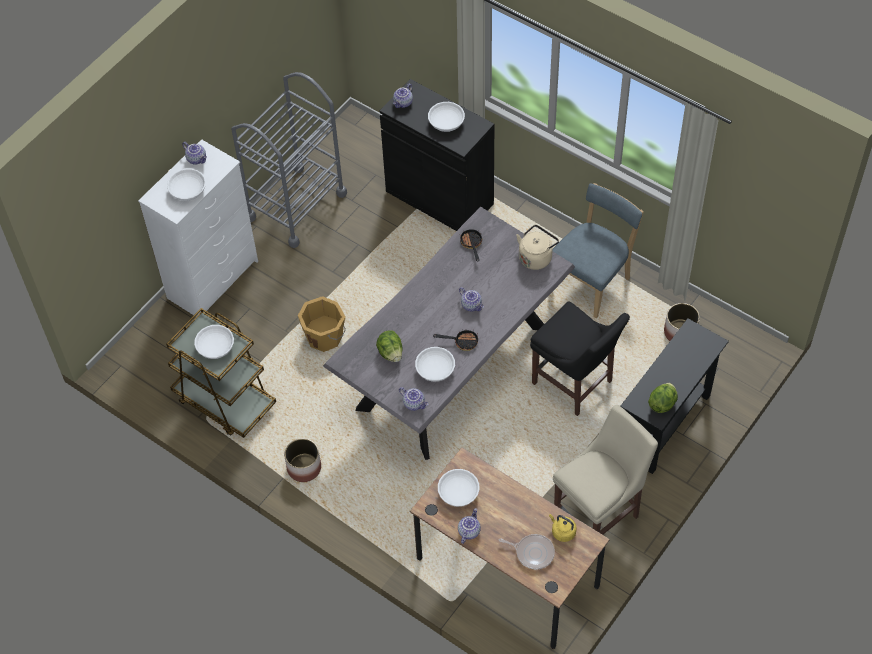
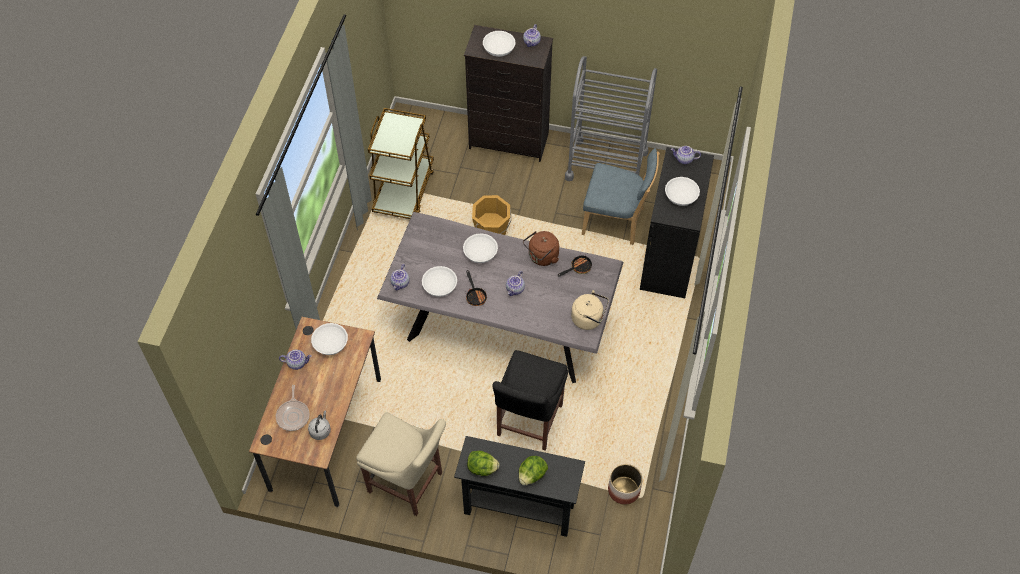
camera: 65 degrees right, 0 degrees up
white dresser [138,139,258,317] -> black dresser [464,25,553,162]
white bowl [194,325,234,359] -> white bowl moved to [463,233,498,263]
planter [284,438,321,482] -> none
lettuce [376,330,403,362] -> lettuce moved to [519,456,548,485]
yellow kettle [549,514,577,542] -> grey kettle [308,411,331,440]
blue chair [552,183,644,318] -> blue chair moved to [582,148,660,245]
none -> brown kettle [523,231,559,266]

